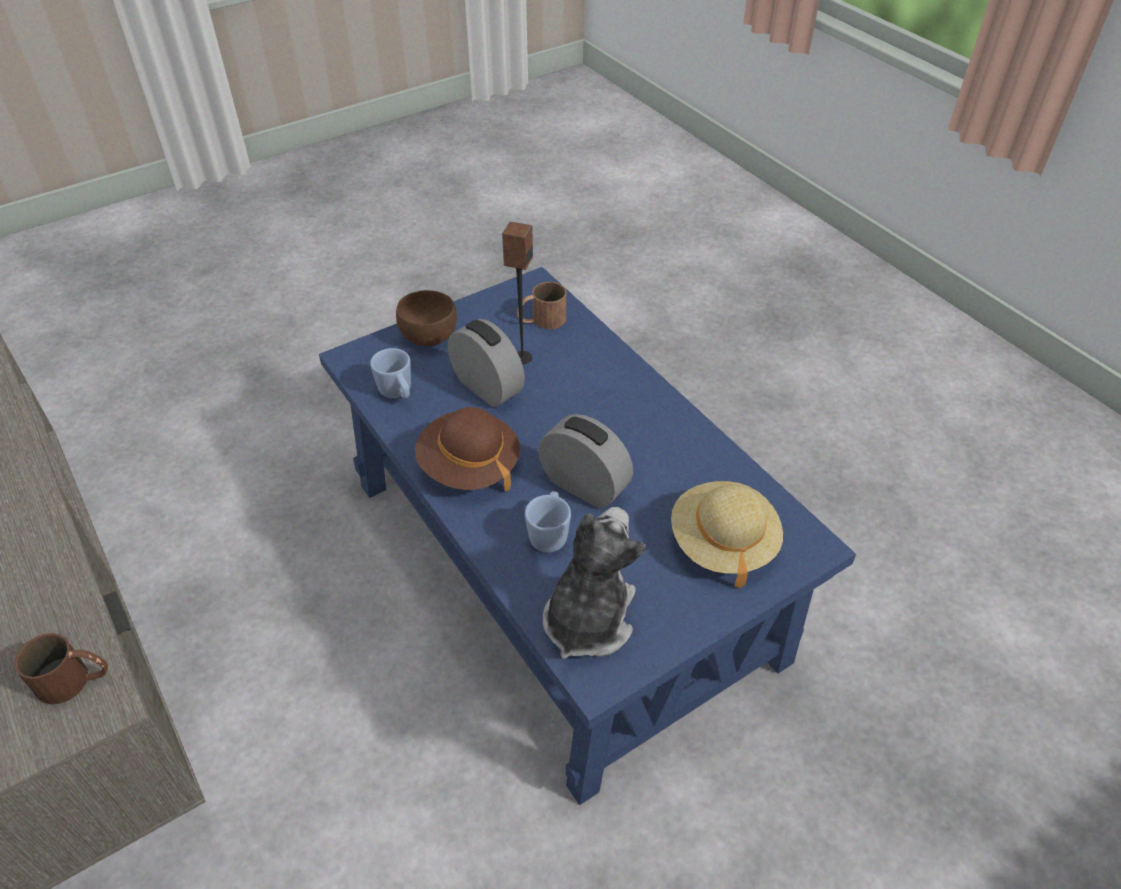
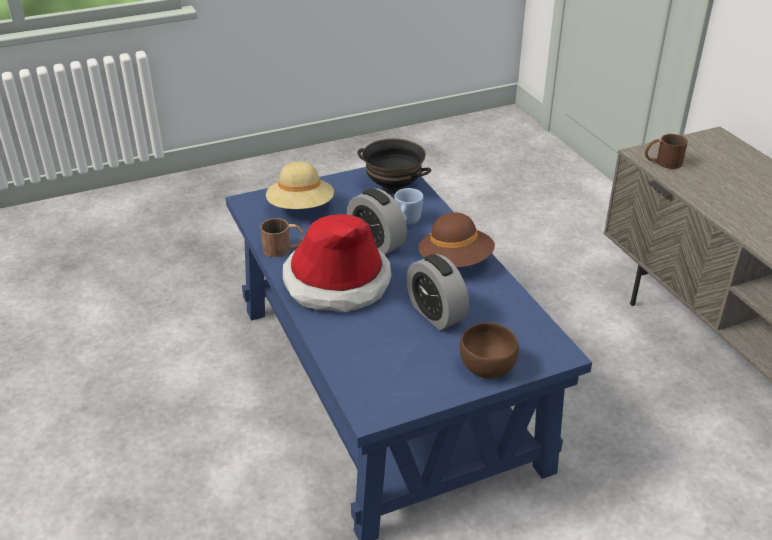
camera: 170 degrees left, 10 degrees down
blue mug [370,348,411,399] -> none
speaker [502,222,533,364] -> none
brown mug [517,282,566,329] -> brown mug moved to [260,218,305,257]
plush toy [543,507,646,659] -> black bowl [357,139,431,194]
none -> hat [283,214,392,312]

